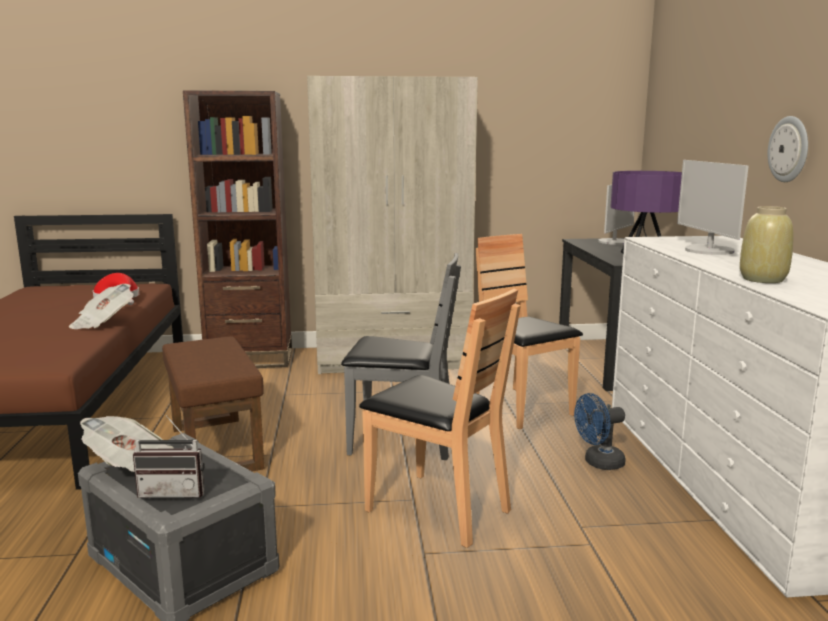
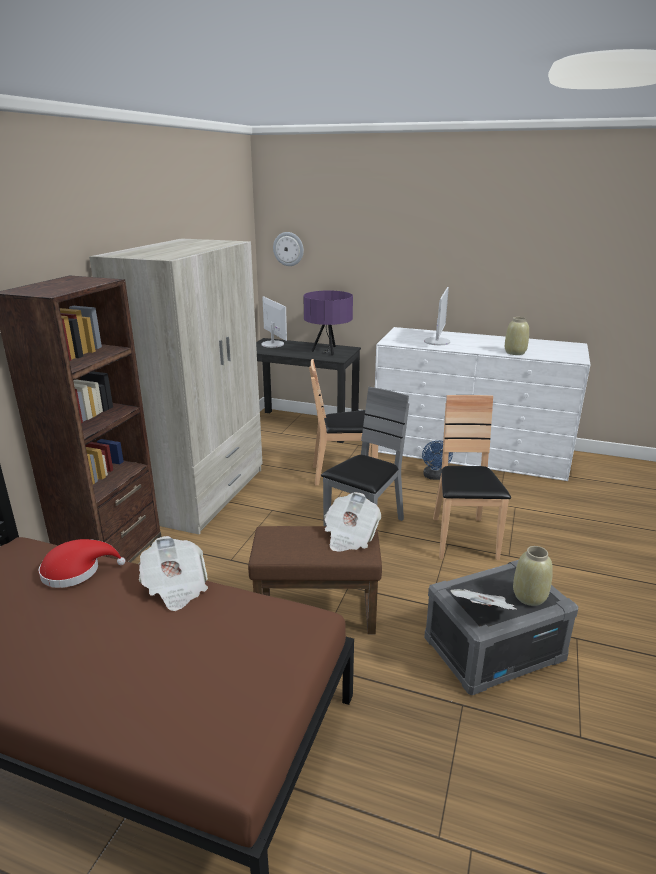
camera: 65 degrees left, 10 degrees up
radio [133,415,205,498] -> beige vase [513,546,553,606]
brown chair [359,288,521,548] -> brown chair turned 60 degrees counterclockwise [433,395,511,560]
monitor [677,160,749,255] -> monitor turned 90 degrees counterclockwise [424,287,450,345]
wall clock [768,116,808,182] -> wall clock moved to [273,232,304,266]
none -> newspaper [324,492,381,551]

